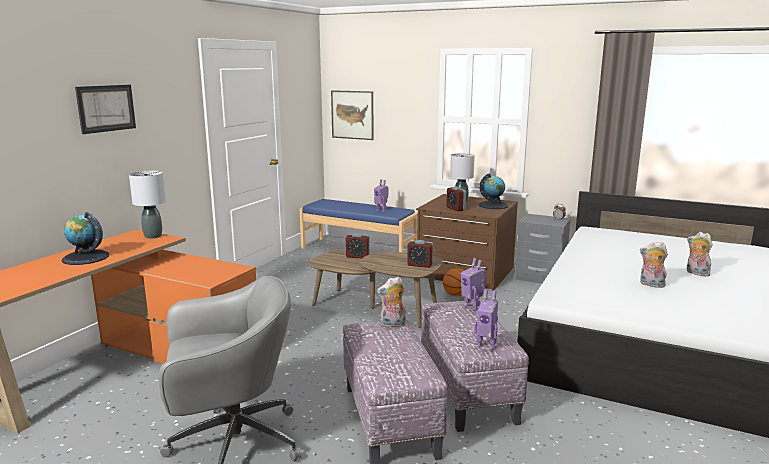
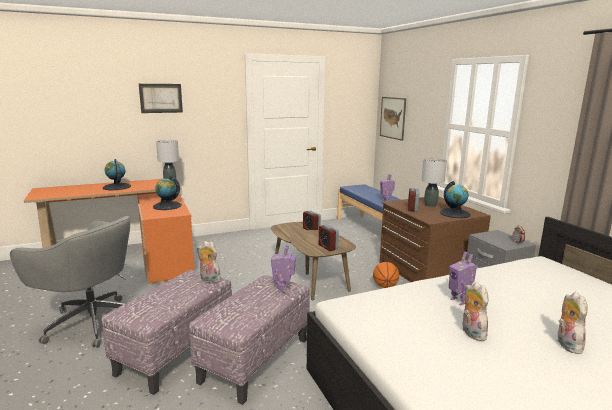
camera: 40 degrees right, 0 degrees up
toy robot [474,289,498,350] -> toy robot moved to [449,251,477,306]
none -> globe [153,176,182,210]

